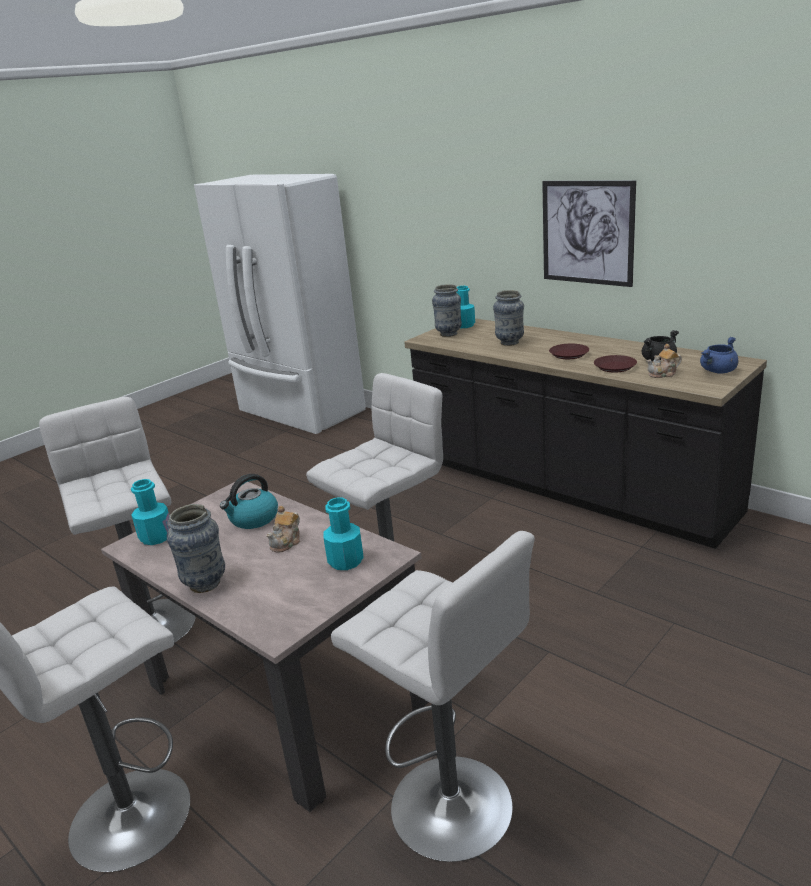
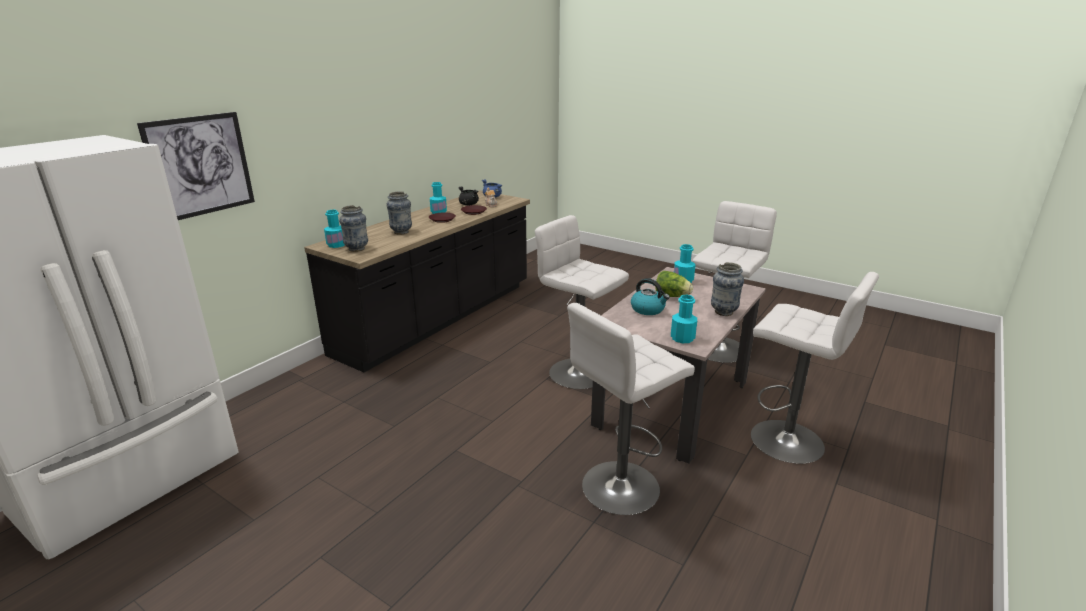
camera: 100 degrees left, 0 degrees up
teapot [266,506,300,553] -> lettuce [656,271,693,297]
picture [542,181,636,287] -> picture moved to [137,112,255,220]
none -> turquoise bottle [430,182,447,214]

